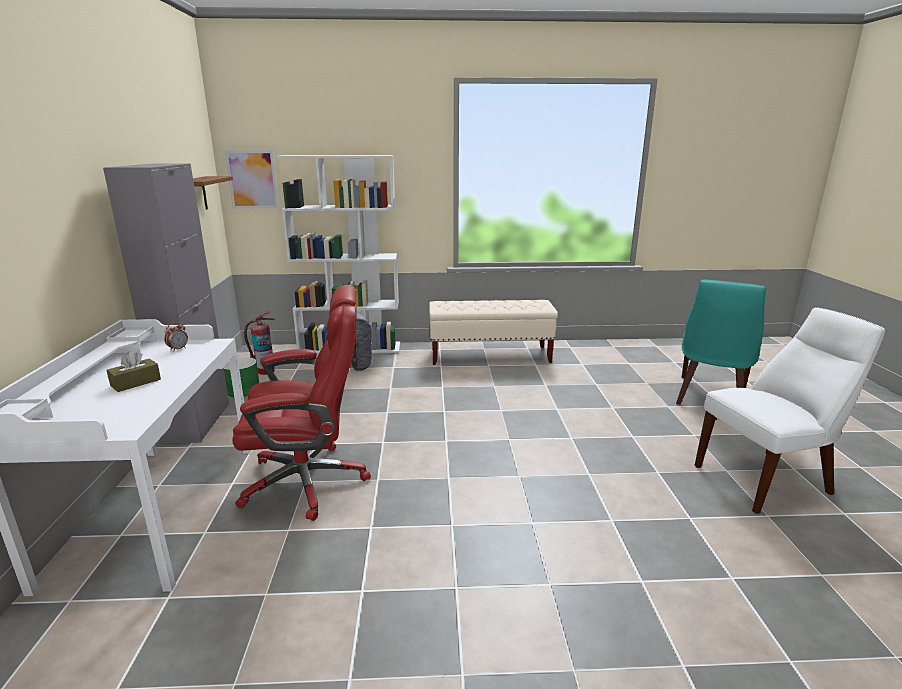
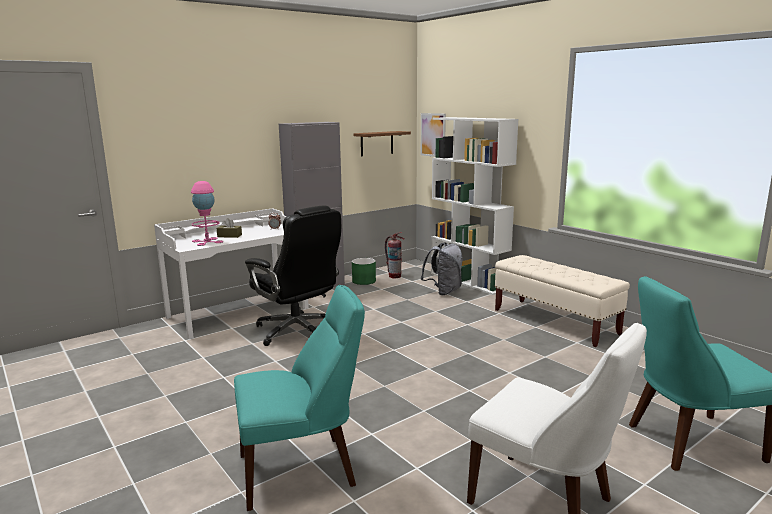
camera: 55 degrees right, 5 degrees down
red office chair [232,285,371,521] -> black office chair [245,205,341,346]
none -> pink table lamp [191,181,223,246]
none -> turquoise chair [234,285,365,511]

